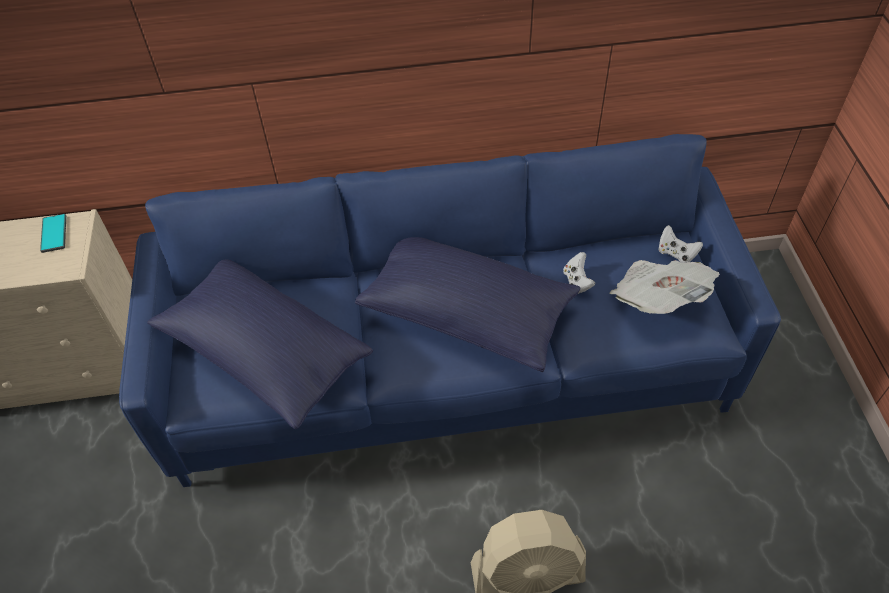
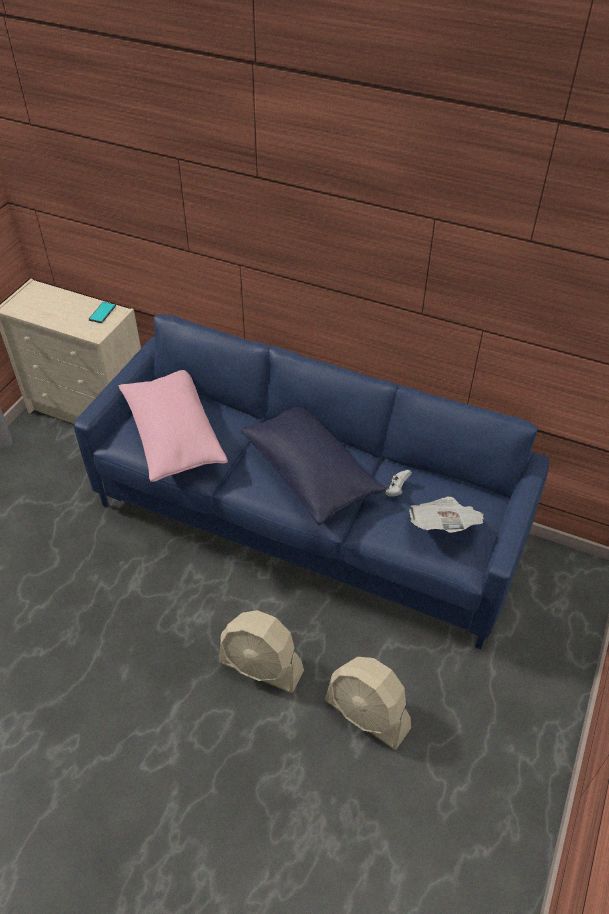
camera: 30 degrees right, 5 degrees down
blue pillow [147,259,373,429] -> pink pillow [119,370,228,482]
white game controller [658,225,703,263] -> none
none -> beige fan [325,657,411,750]

